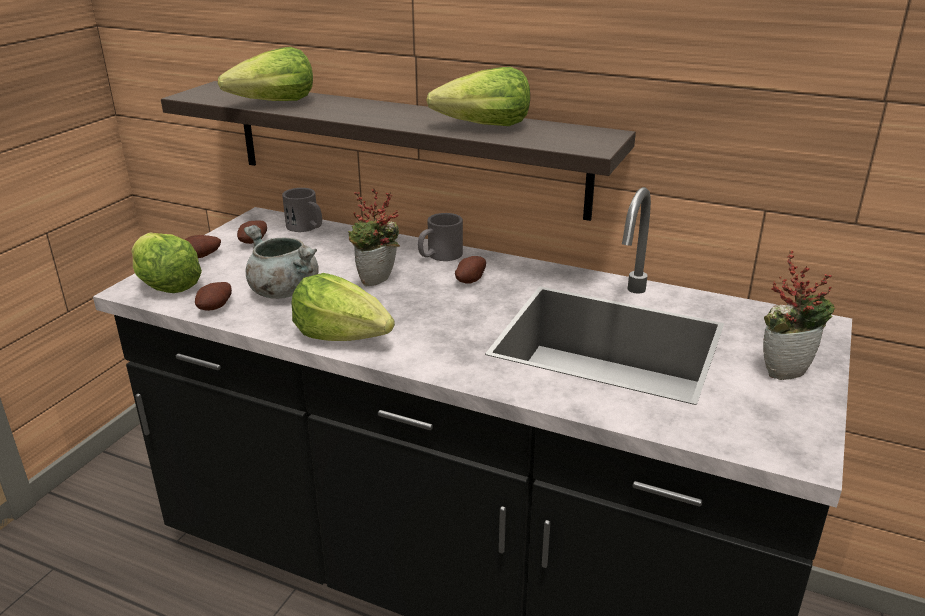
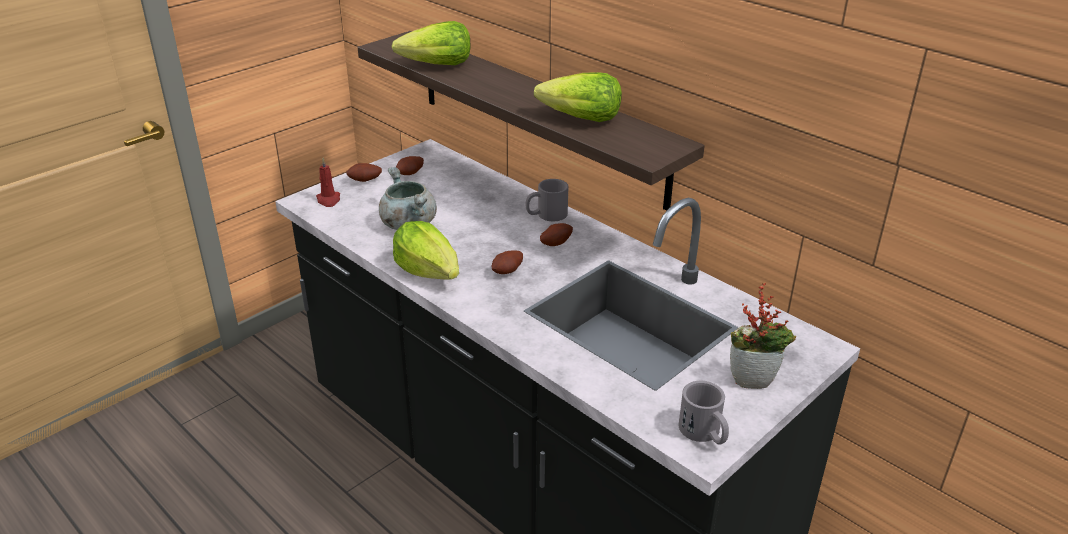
camera: 20 degrees right, 5 degrees up
lettuce [131,233,202,293] -> red candle [316,158,340,207]
potato [195,282,232,311] -> potato moved to [491,250,523,274]
grey mug [282,188,322,232] -> grey mug moved to [678,381,729,445]
potted plant [348,189,400,286] -> none

